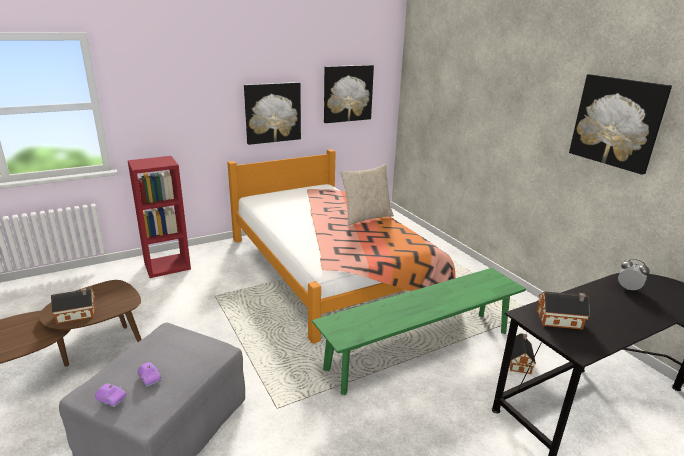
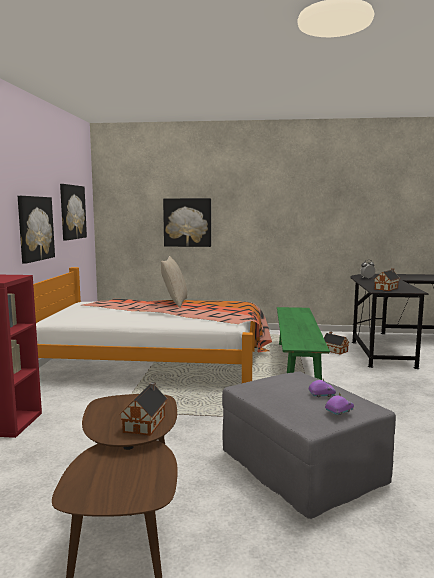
camera: 55 degrees left, 15 degrees down
picture [569,74,672,175] -> picture moved to [163,198,211,247]

